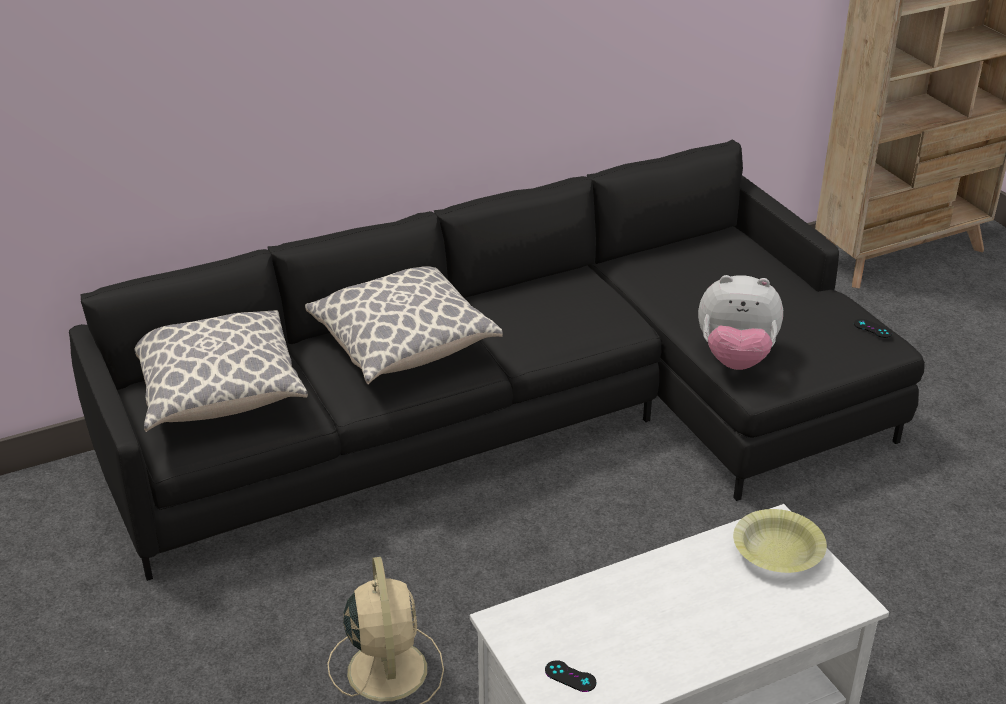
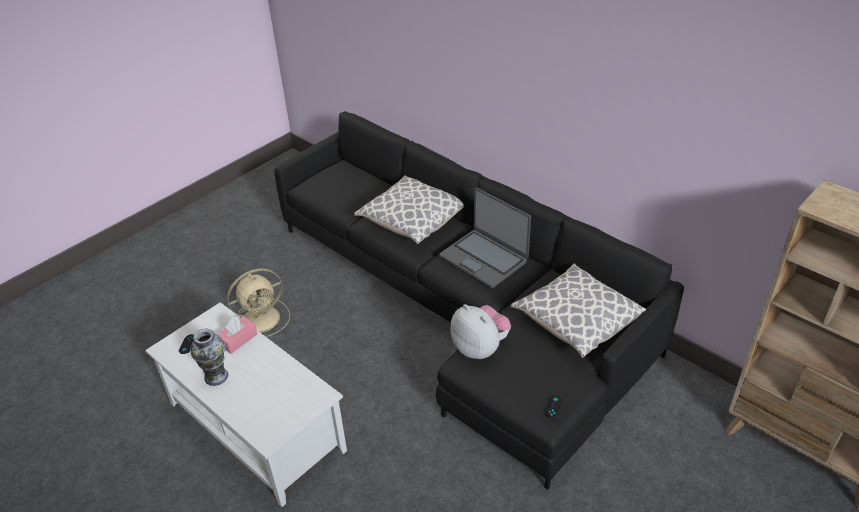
camera: 70 degrees right, 5 degrees up
pillow [134,310,308,432] -> pillow moved to [511,264,646,358]
plush toy [698,275,783,370] -> plush toy turned 150 degrees clockwise [450,304,511,359]
yellow bowl [733,509,827,573] -> none
none -> vase [191,329,228,386]
none -> pink tissue box [218,316,257,354]
none -> laptop [440,187,531,288]

